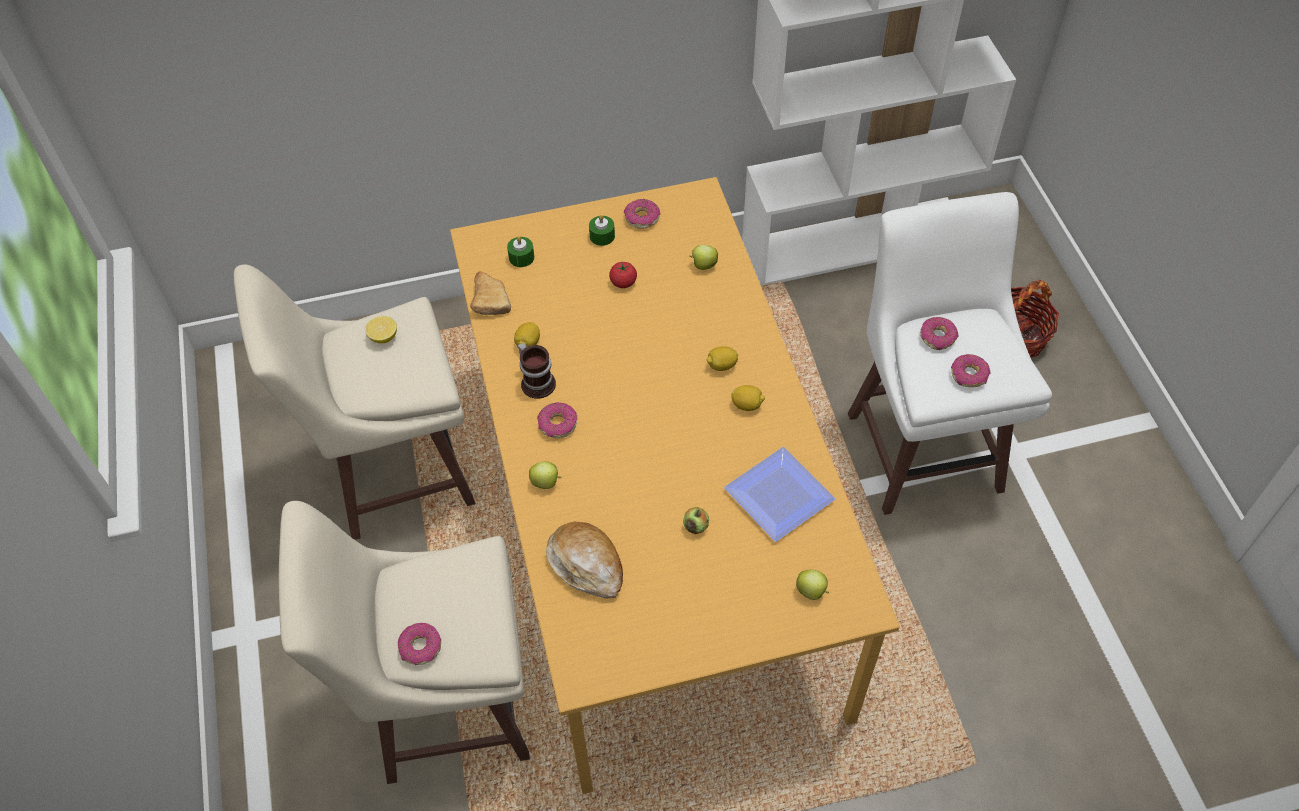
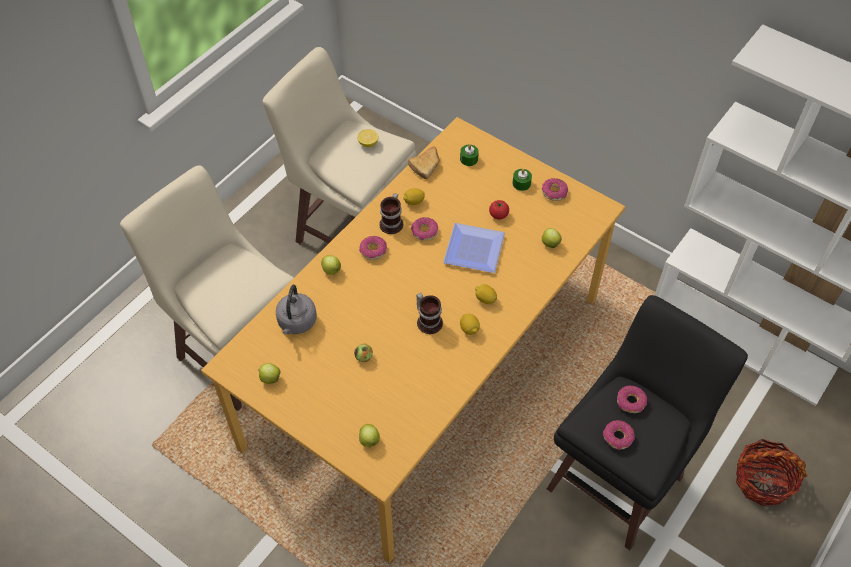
camera: 50 degrees right, 0 degrees up
donut [398,623,441,665] -> donut moved to [411,217,438,241]
bread [546,522,623,599] -> grey kettle [276,285,317,334]
plate [724,447,835,542] -> plate moved to [443,223,505,273]
white stool [848,192,1052,515] -> black stool [547,295,748,550]
none -> apple [258,363,281,384]
none -> mug [416,293,443,334]

